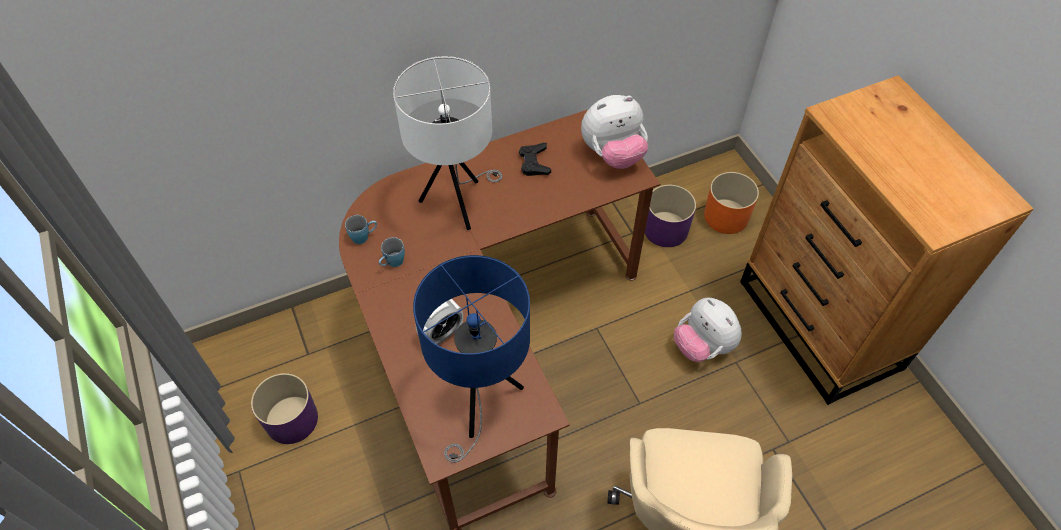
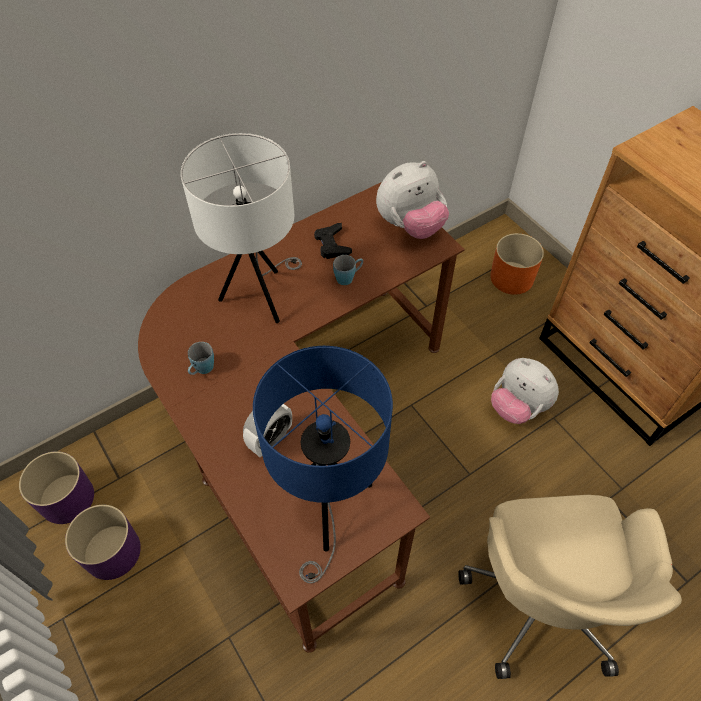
camera: 10 degrees left, 0 degrees up
blue mug [345,215,377,244] -> blue mug moved to [333,255,363,285]
purple planter [645,185,696,247] -> purple planter moved to [19,451,94,524]

